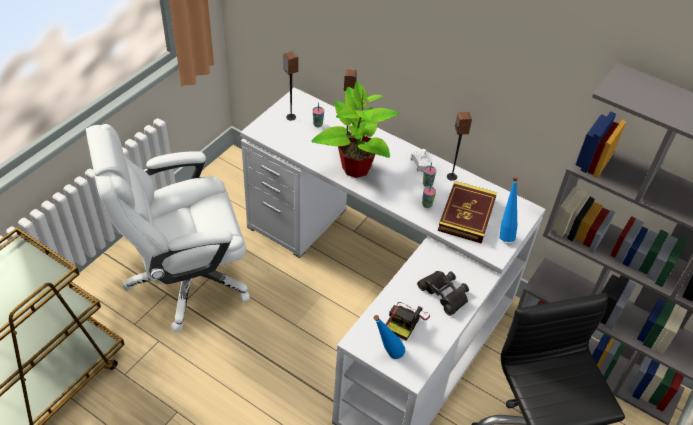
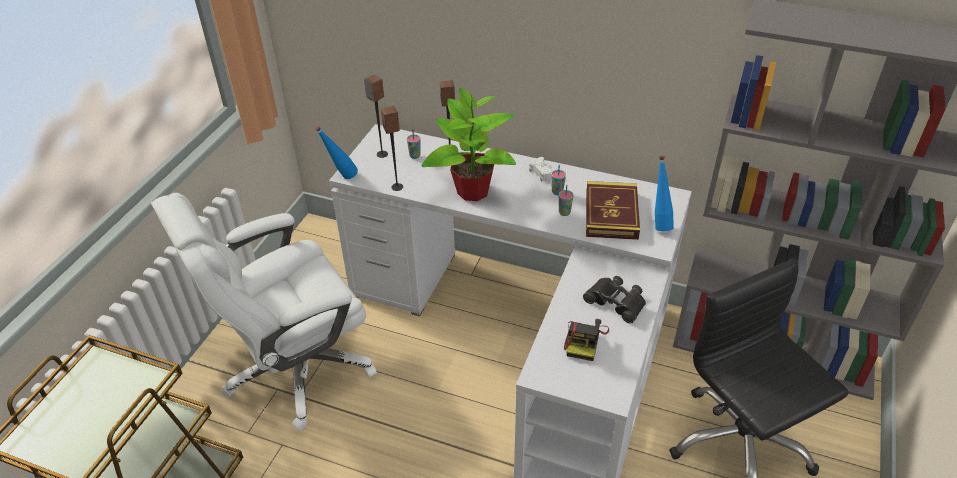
camera: 10 degrees left, 5 degrees down
blue bottle [374,315,405,359] -> blue bottle moved to [315,126,358,179]
speaker [447,112,472,181] -> speaker moved to [381,106,403,191]

